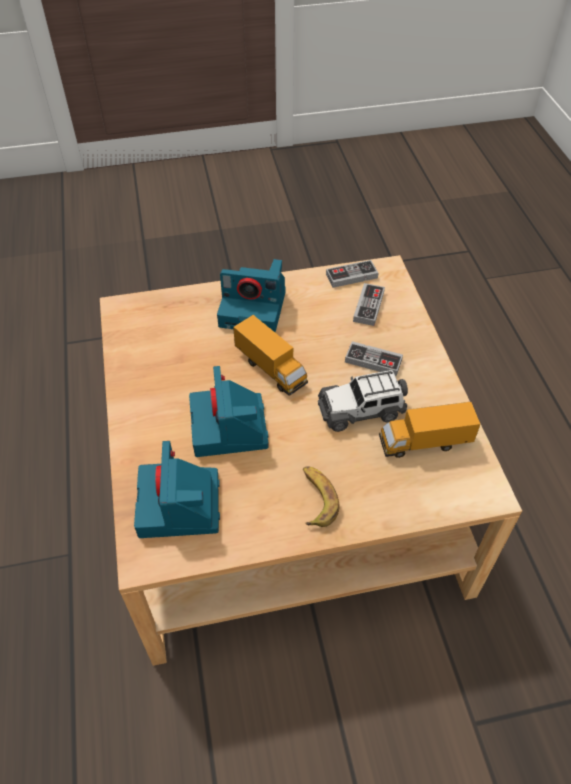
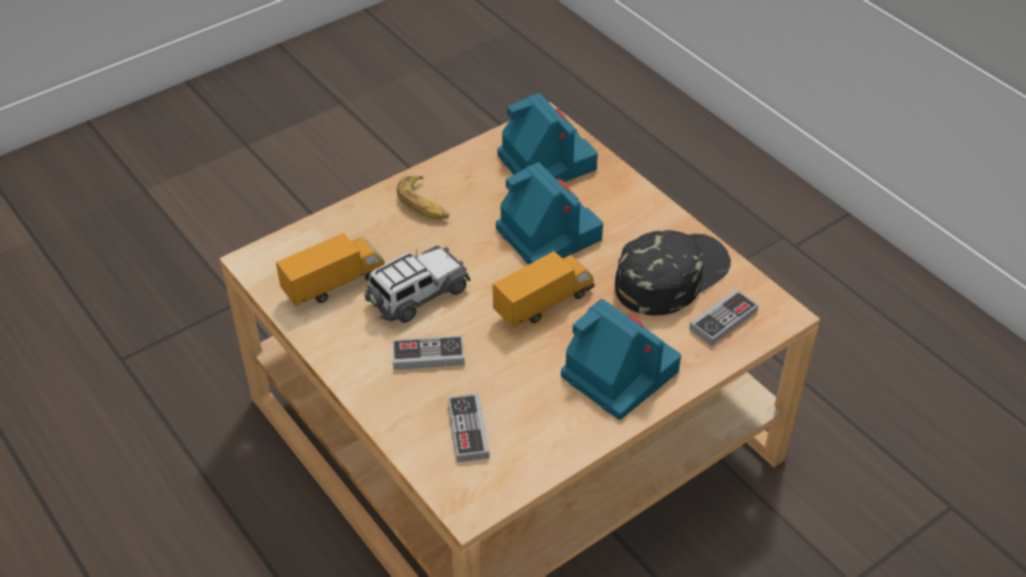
camera: 155 degrees right, 5 degrees down
camera [217,259,286,332] -> camera turned 60 degrees clockwise [561,299,681,420]
toy truck [233,315,308,396] -> toy truck turned 120 degrees clockwise [493,251,595,327]
game controller [326,260,378,288] -> game controller moved to [689,289,759,346]
none -> black cap [615,230,731,315]

